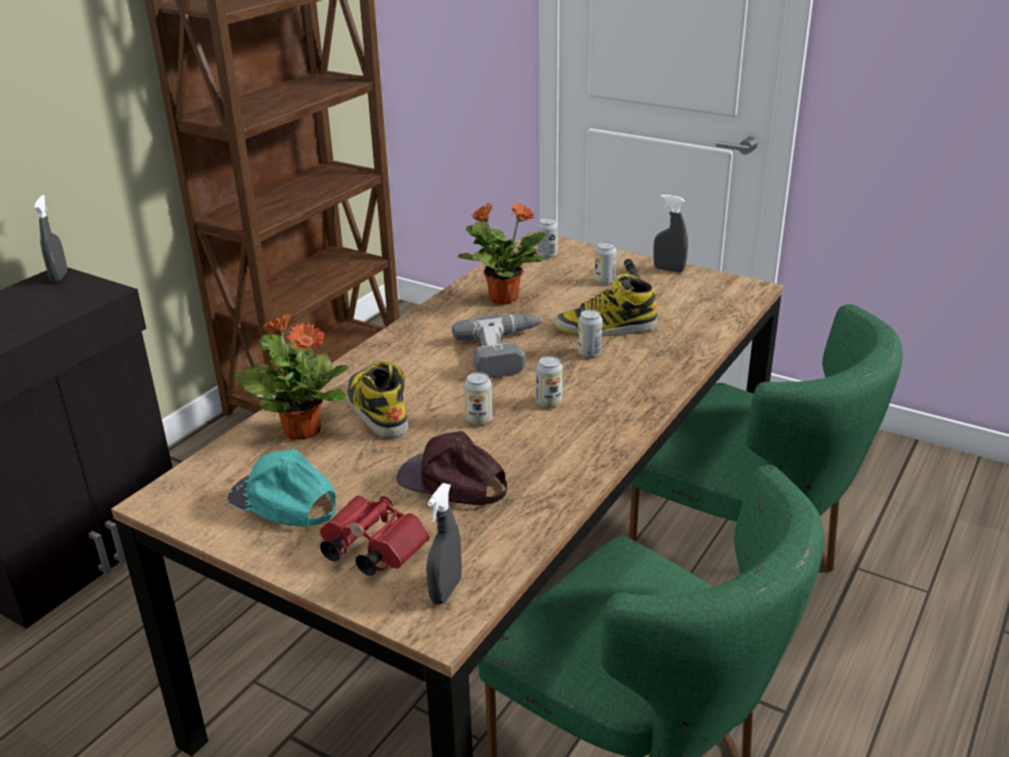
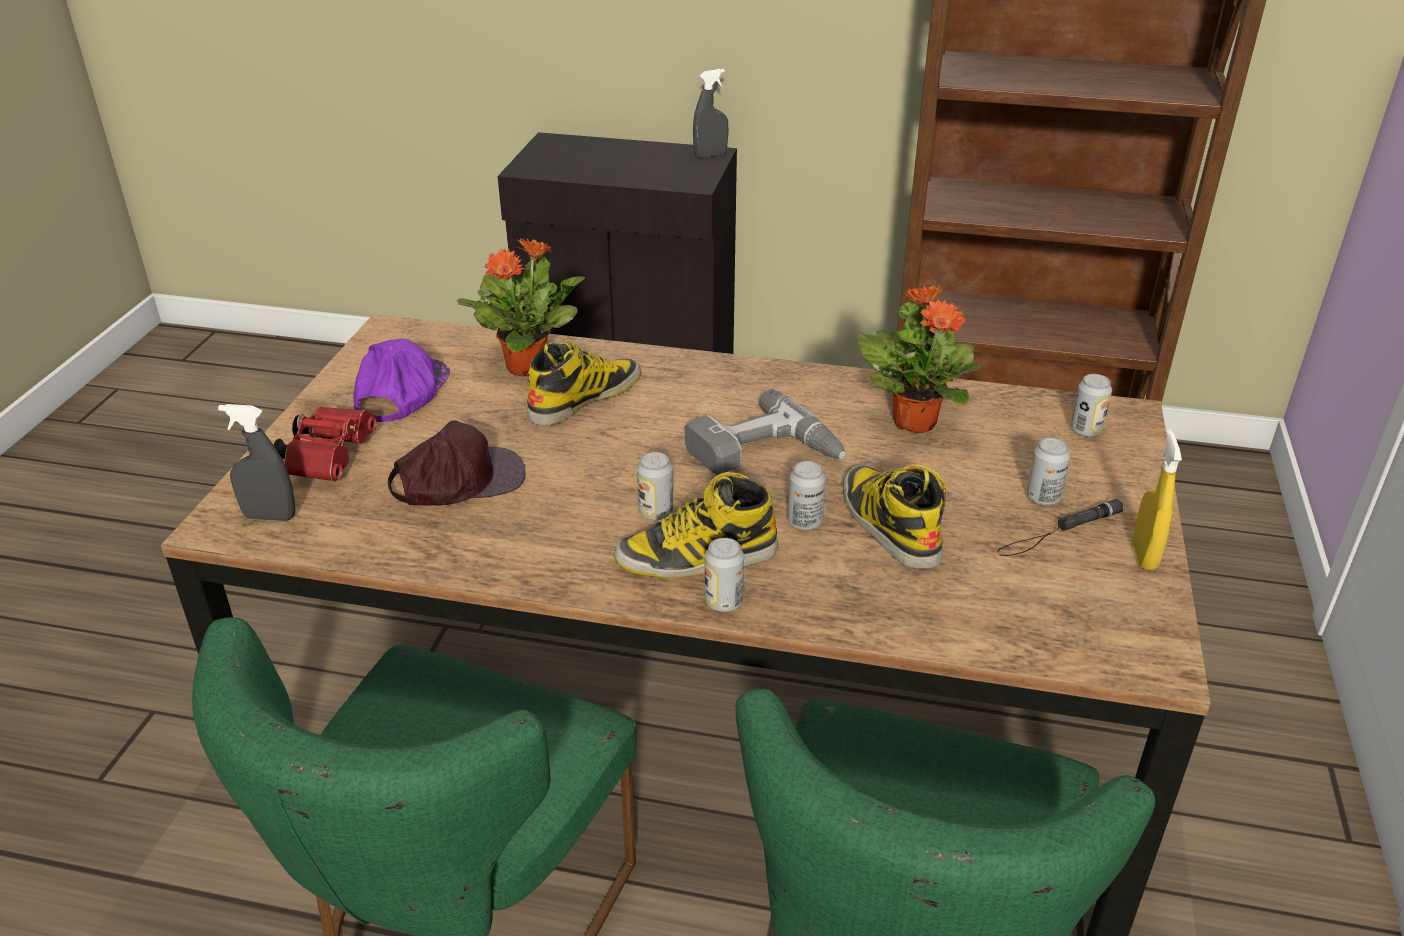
camera: 70 degrees right, 5 degrees up
turquoise cap [228,449,336,527] -> purple cap [353,339,450,422]
brown cap [396,431,507,505] -> brown cap turned 60 degrees clockwise [388,421,525,506]
can [465,372,493,425] -> can moved to [705,538,744,612]
grey spray bottle [653,195,688,273] -> yellow spray bottle [1133,430,1182,571]
none -> boot [614,472,778,578]

